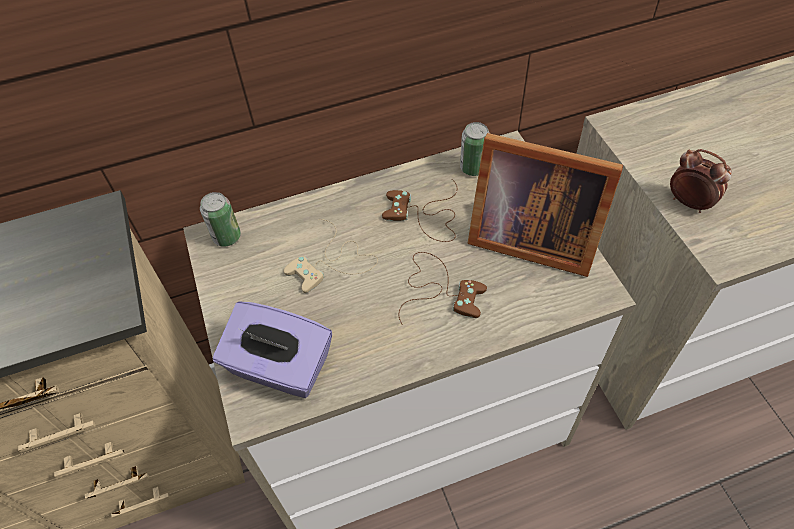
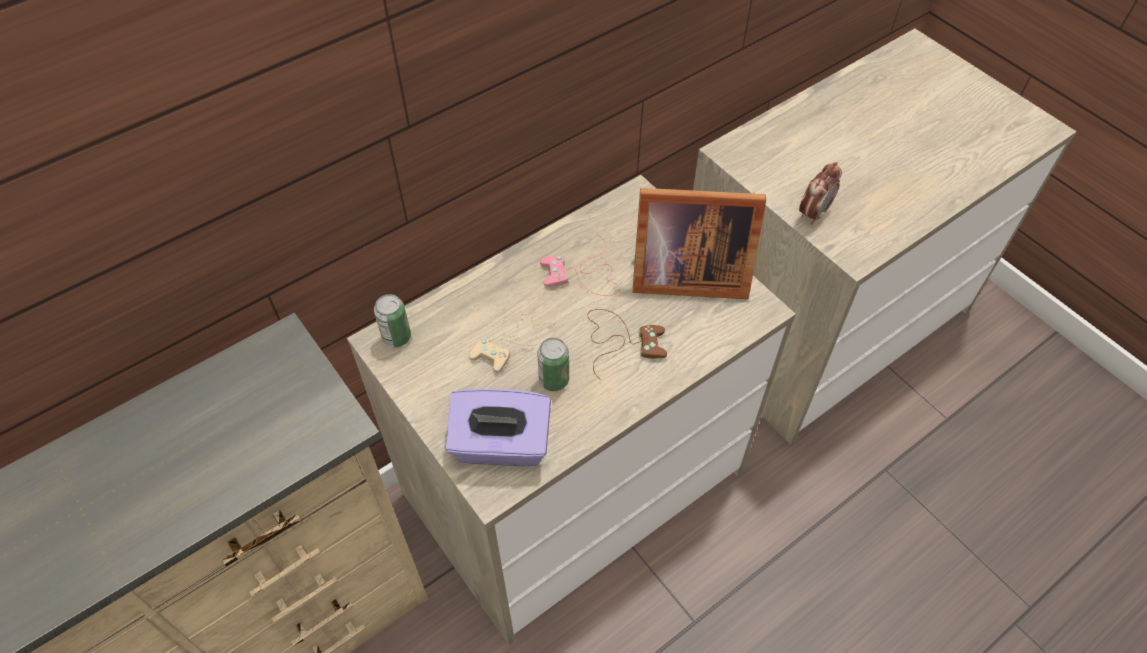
camera: 20 degrees left, 0 degrees up
brown game controller [382,179,457,242] -> pink game controller [540,234,620,296]
can [460,122,490,176] -> can moved to [537,338,569,391]
alarm clock [670,149,732,213] -> alarm clock turned 105 degrees clockwise [799,162,842,225]

